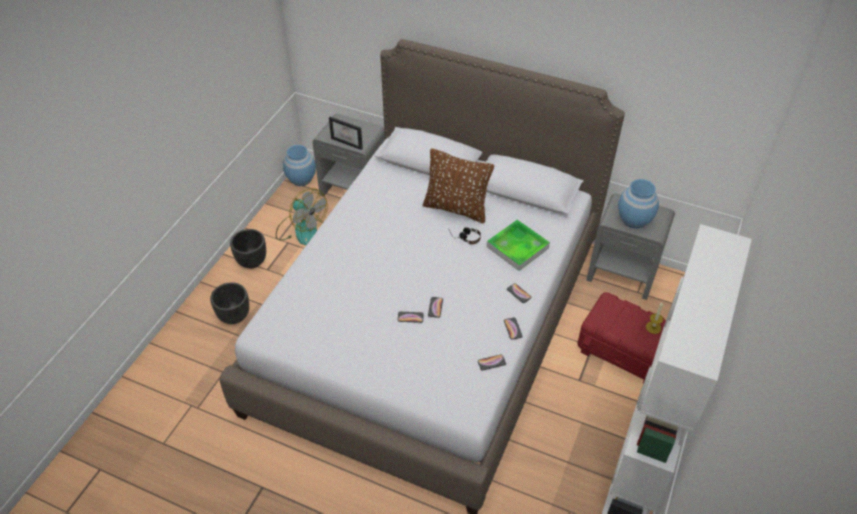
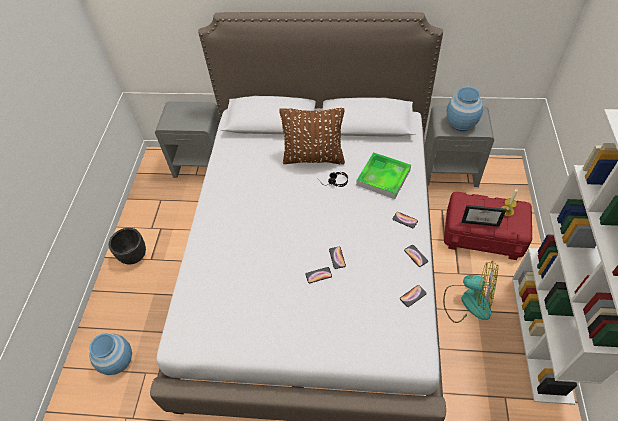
camera: 15 degrees left, 5 degrees up
black planter [210,282,249,324] -> none
fan [276,188,327,245] -> fan moved to [443,261,498,323]
blue vase [283,145,316,186] -> blue vase moved to [89,333,132,375]
picture frame [329,117,363,150] -> picture frame moved to [461,205,506,227]

